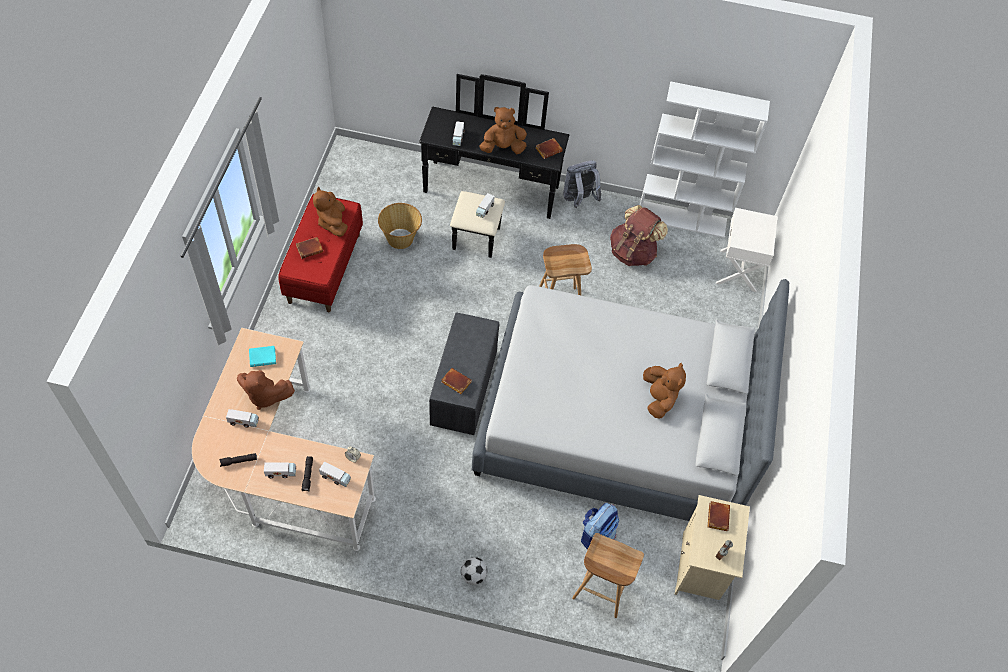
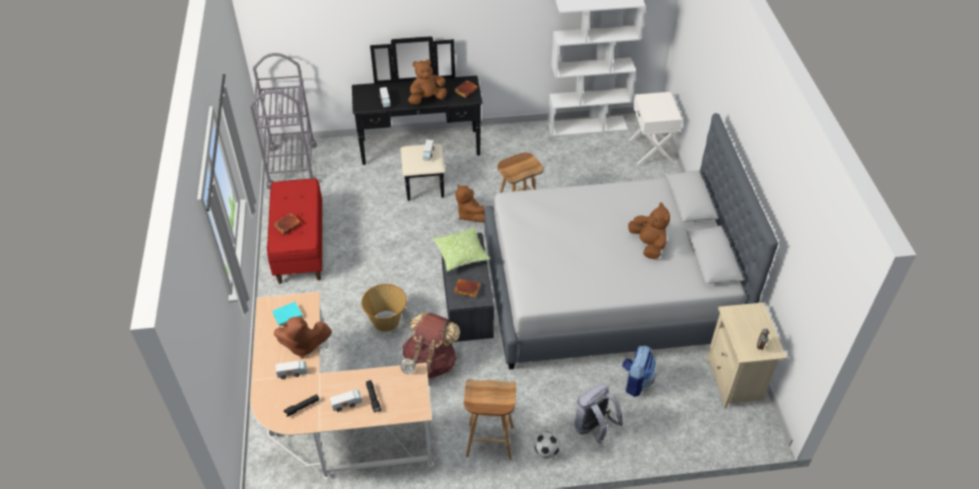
camera: 15 degrees left, 10 degrees down
brown plush toy [313,187,348,237] -> brown plush toy moved to [455,184,485,222]
toy truck [319,462,351,487] -> none
basket [378,203,422,249] -> basket moved to [361,284,407,332]
grey backpack [563,160,602,208] -> grey backpack moved to [574,384,623,444]
brown stool [572,533,644,618] -> brown stool moved to [464,379,516,460]
brown backpack [610,205,668,266] -> brown backpack moved to [403,312,460,378]
brown book [708,501,730,531] -> none
none -> grey cart [250,53,317,189]
none -> pillow [433,227,490,272]

